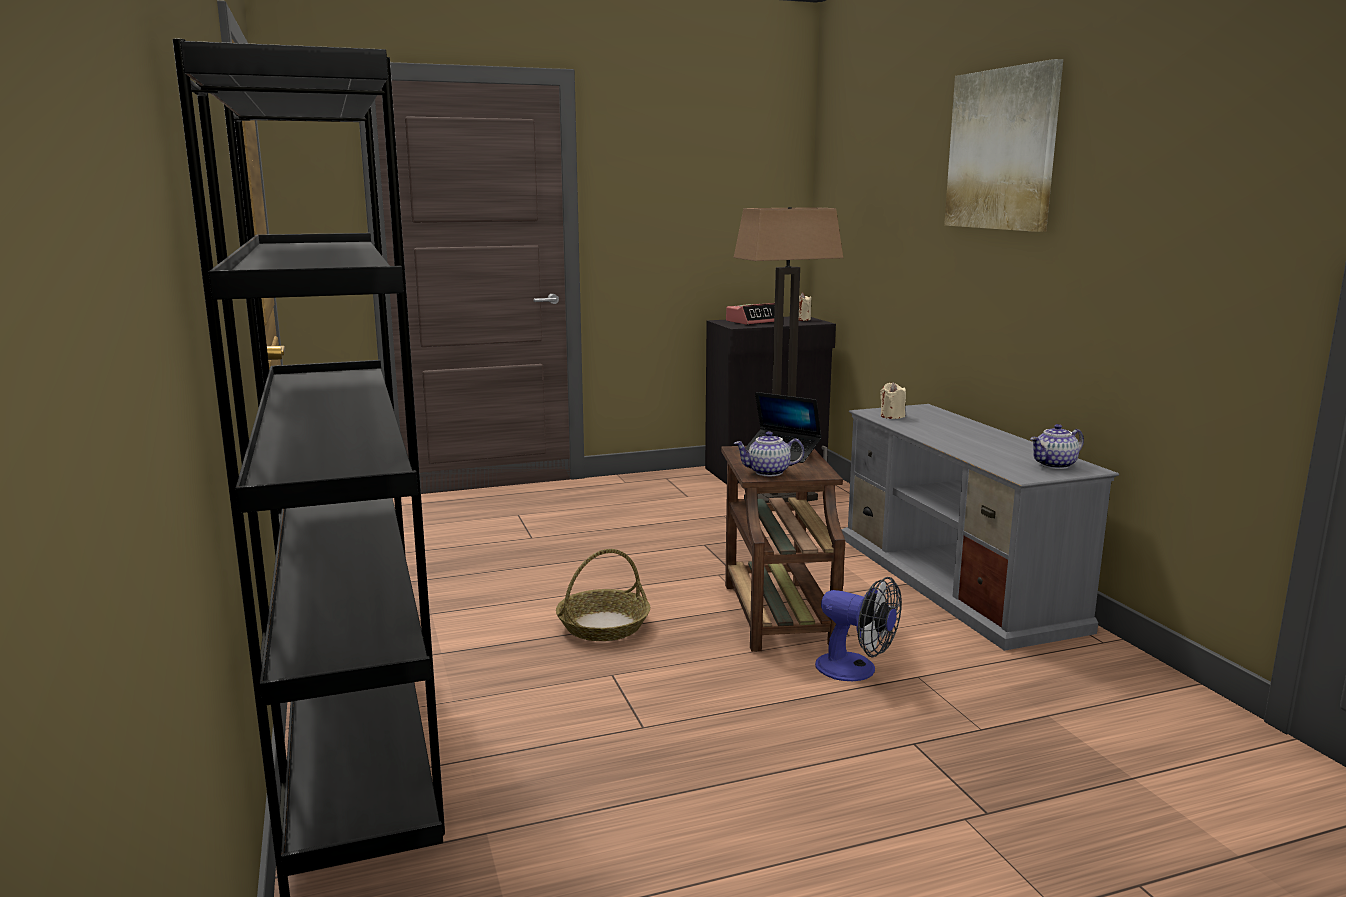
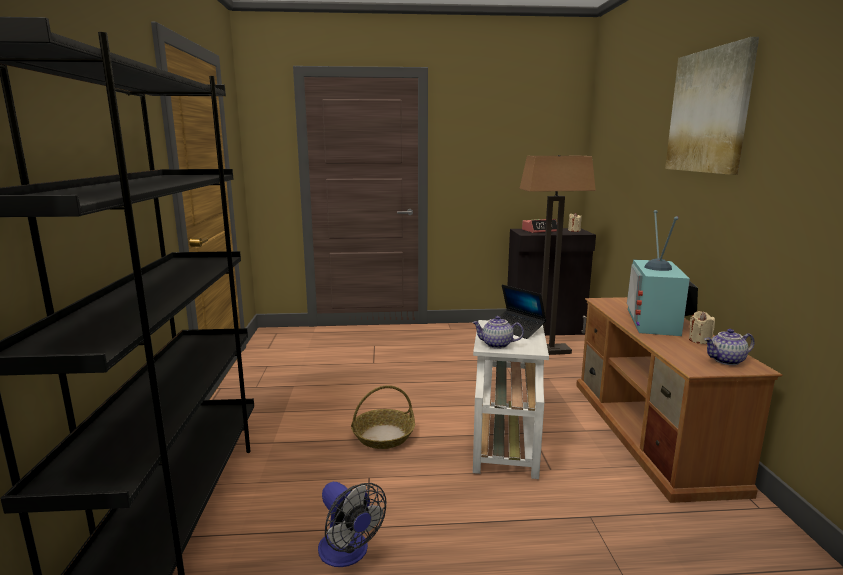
camera: 15 degrees right, 0 degrees up
brown side table [721,446,845,652] -> white side table [473,320,549,479]
fan [815,577,902,681] -> fan moved to [318,482,386,567]
grey tv stand [841,404,1119,651] -> brown tv stand [576,297,783,503]
beige candle [880,382,906,419] -> beige candle moved to [689,311,715,344]
none -> television [627,210,698,336]

